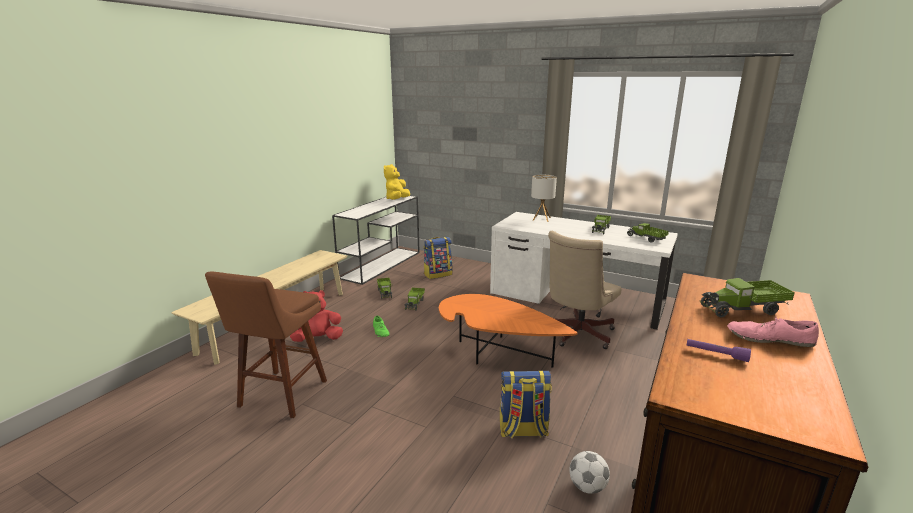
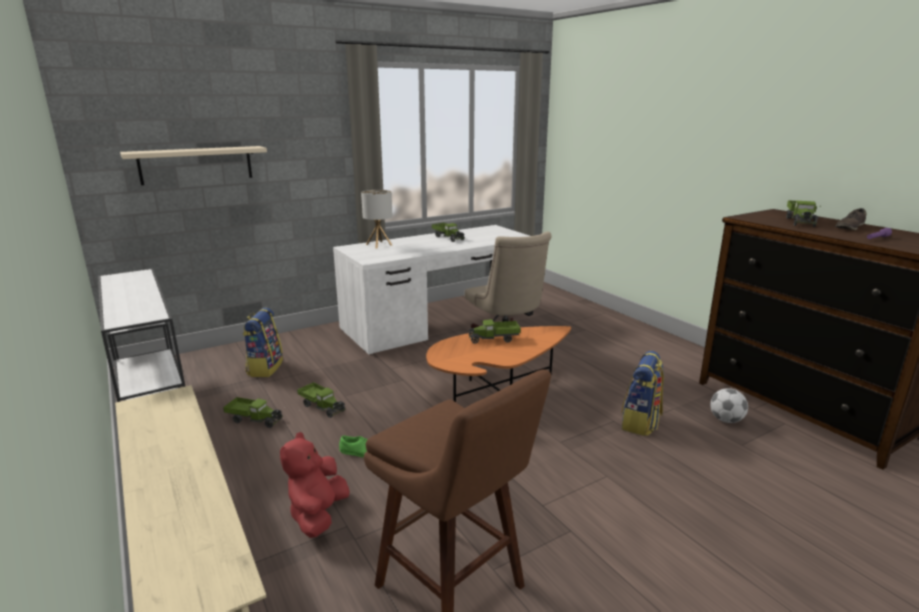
camera: 60 degrees left, 0 degrees up
yellow plush toy [384,164,410,200] -> none
toy truck [627,223,669,242] -> toy truck moved to [469,319,521,344]
pink shoe [727,318,819,347] -> brown shoe [835,208,866,230]
none -> beige shelf [120,146,267,185]

